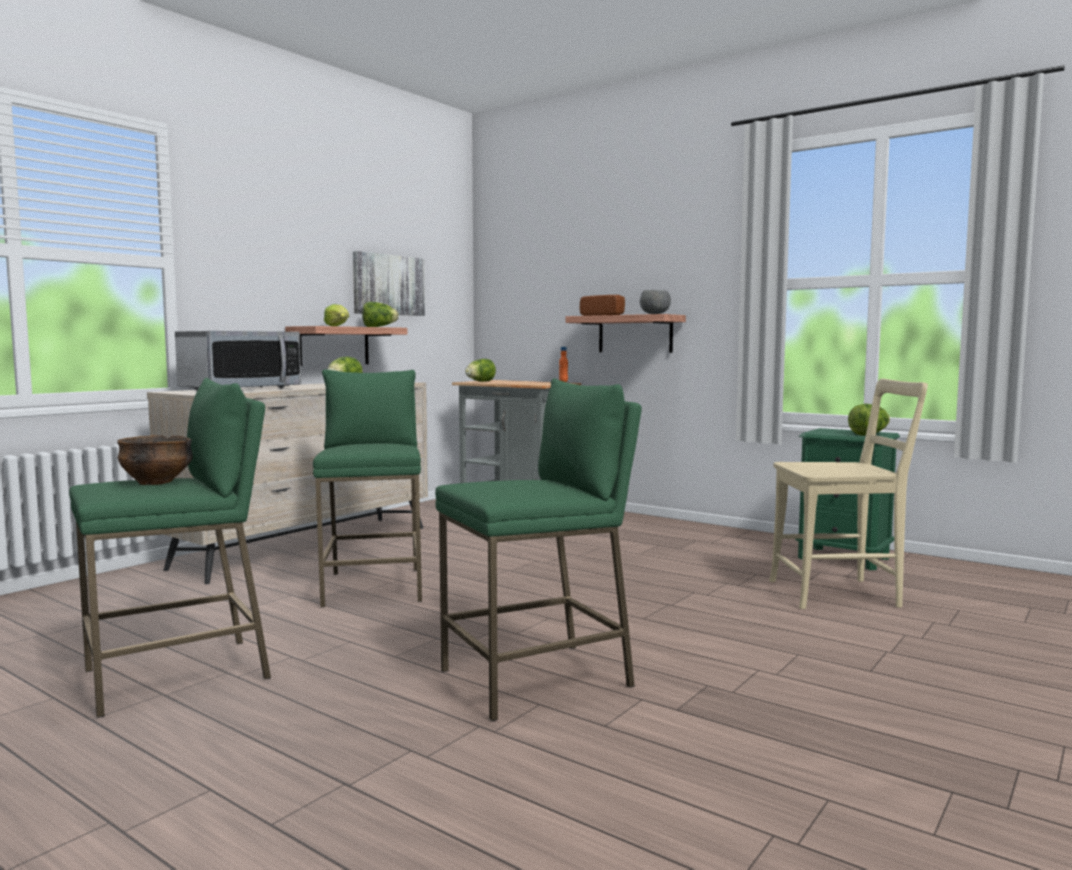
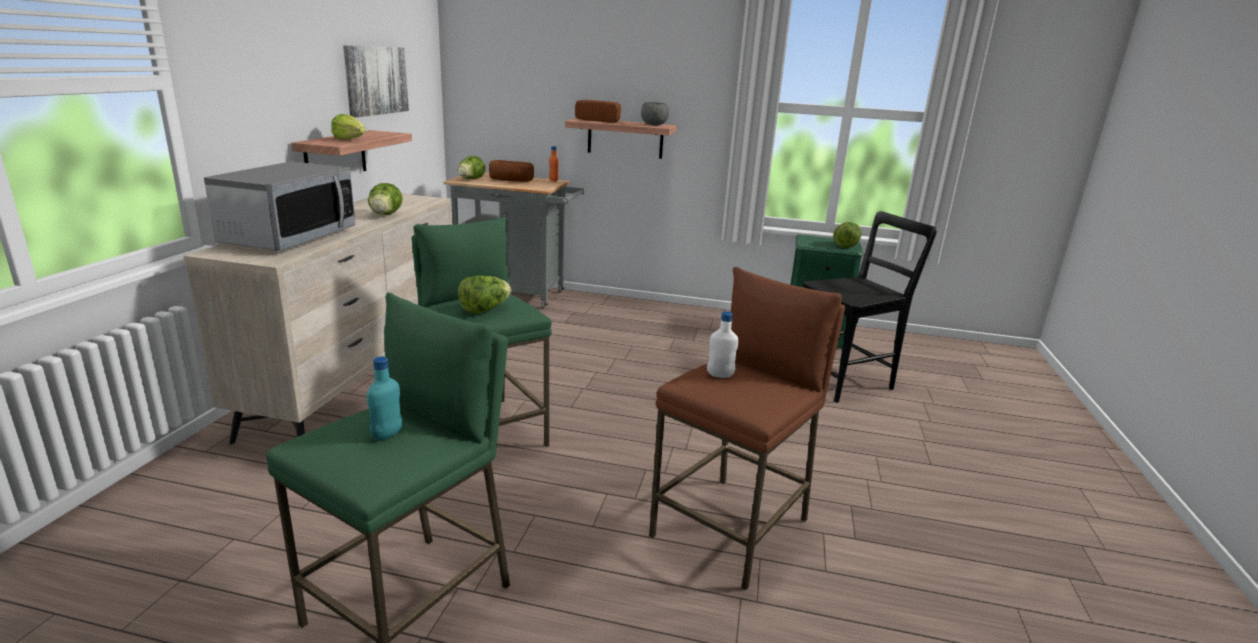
camera: 25 degrees left, 15 degrees up
bowl [117,435,193,485] -> turquoise bottle [367,356,402,440]
lettuce [362,302,399,327] -> lettuce moved to [458,275,511,314]
green stool [435,378,642,721] -> brown stool [649,267,845,590]
beige chair [769,379,928,609] -> black chair [803,211,937,403]
none -> bread [489,160,534,182]
none -> white bottle [707,311,739,378]

